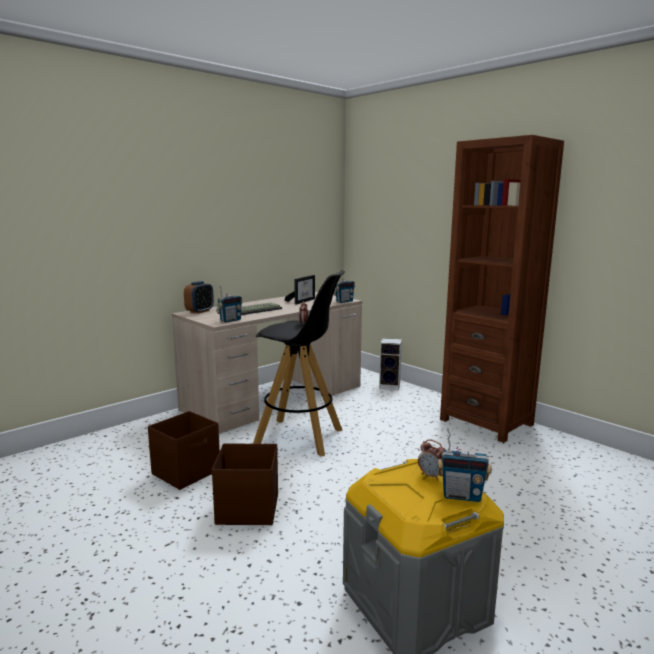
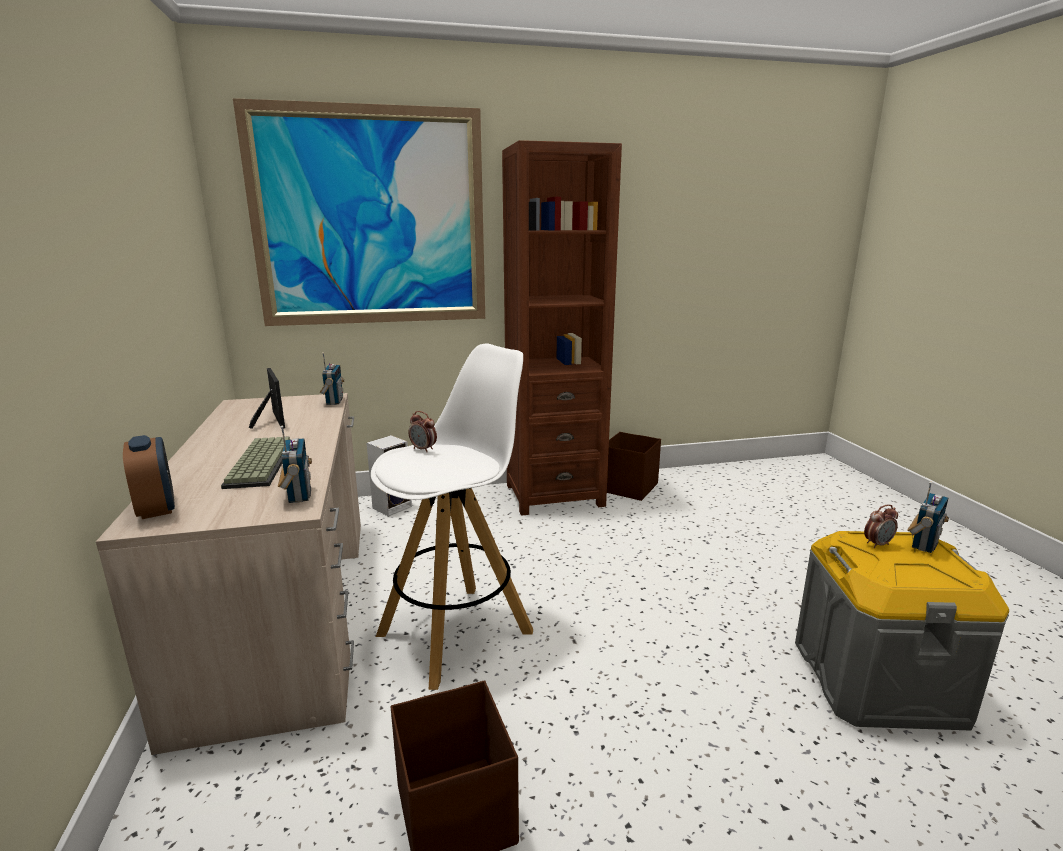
camera: 60 degrees left, 5 degrees up
brown storage box [212,443,278,525] -> brown storage box moved to [607,432,661,501]
black stool [253,270,345,457] -> white stool [371,344,533,690]
none -> picture [233,98,485,326]

